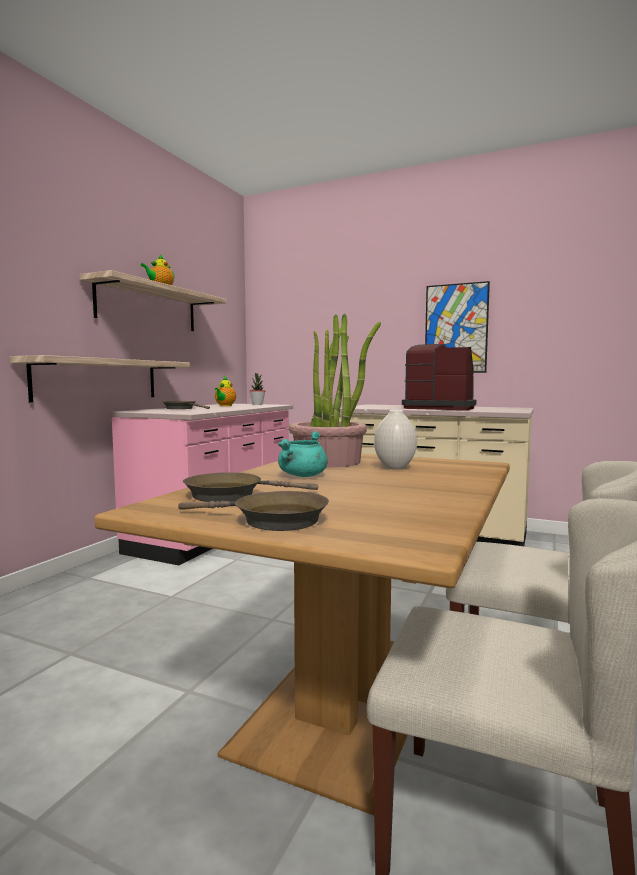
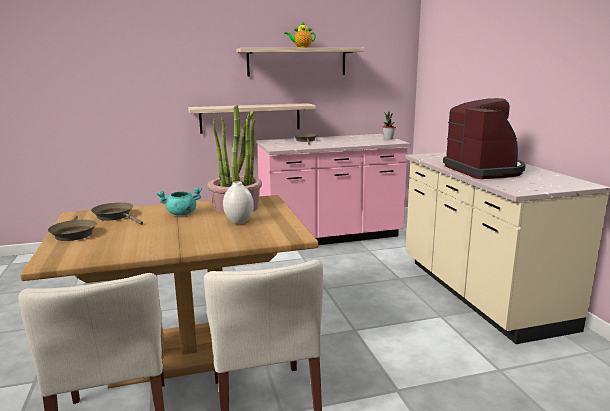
camera: 50 degrees right, 10 degrees up
teapot [215,376,236,406] -> none
picture [425,281,490,373] -> none

